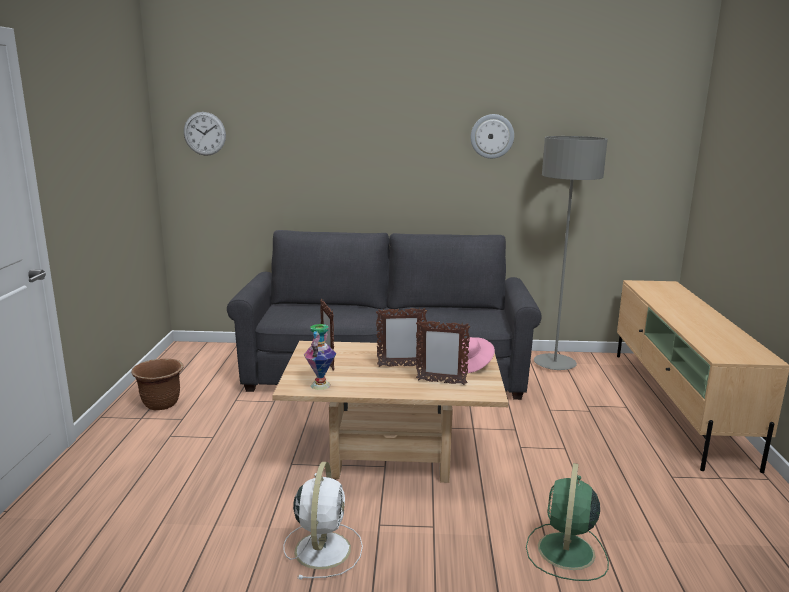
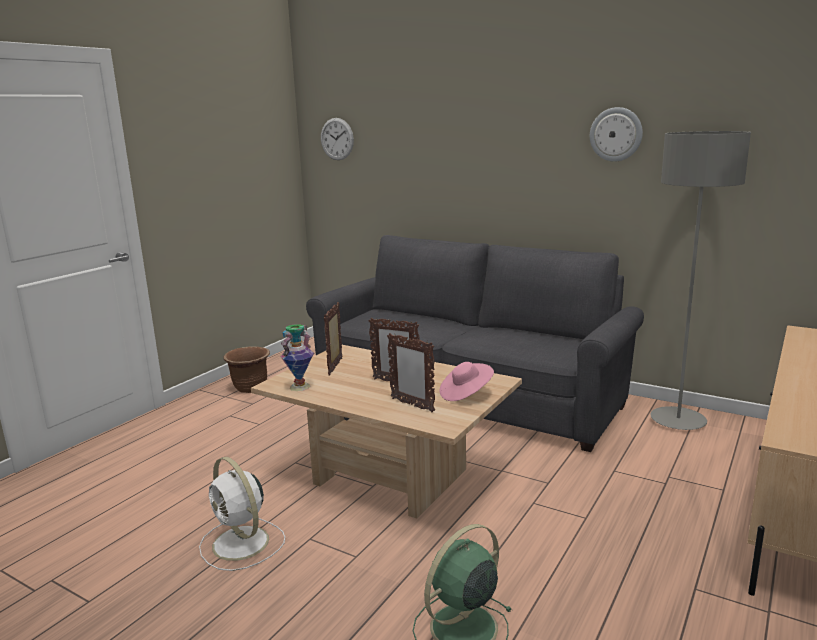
camera: 30 degrees right, 0 degrees up
white fan [283,462,363,579] -> white fan turned 105 degrees clockwise [199,457,285,571]

